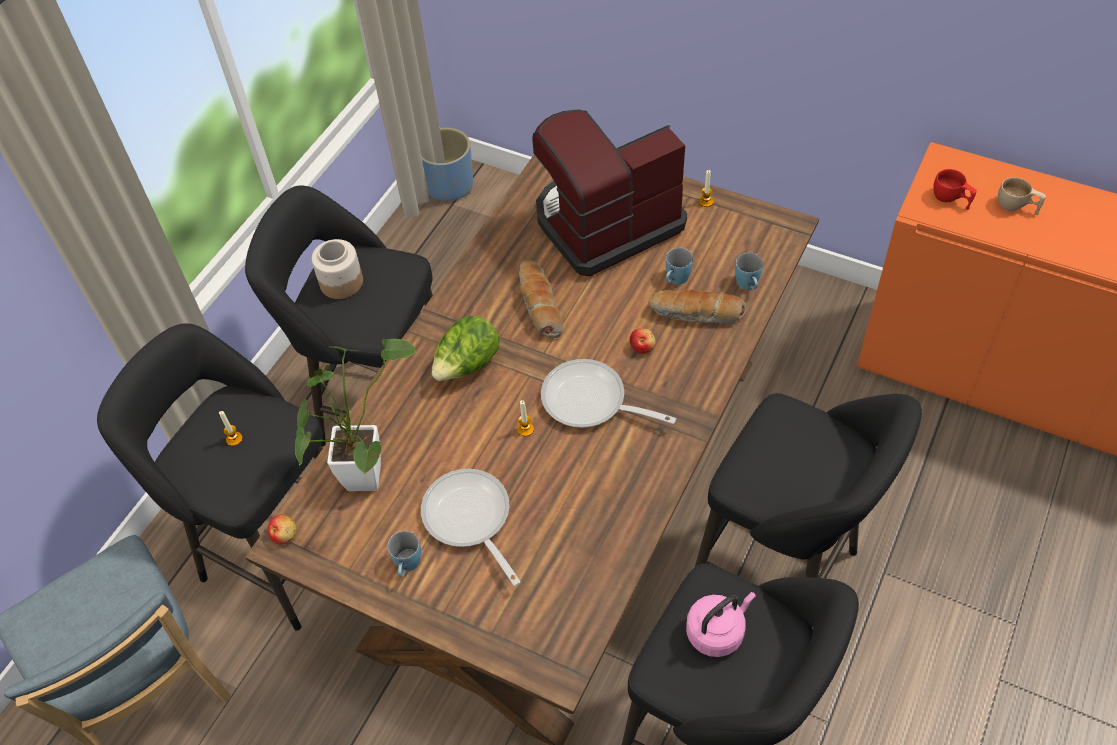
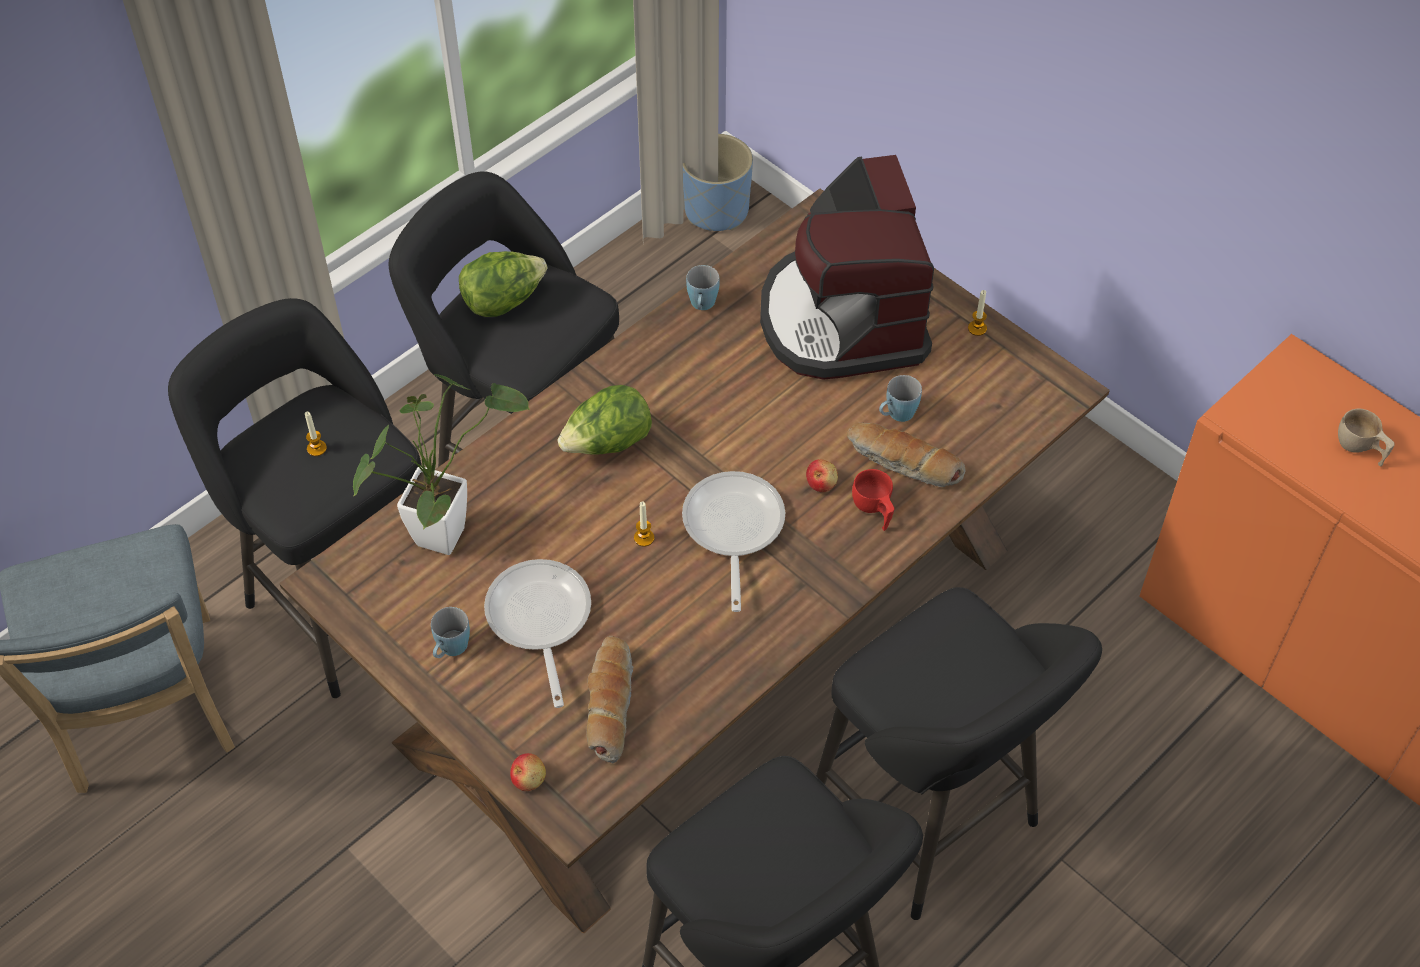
camera: 15 degrees right, 0 degrees up
apple [268,515,297,545] -> apple moved to [510,753,546,791]
jar [312,239,363,299] -> lettuce [459,251,547,317]
bread [519,260,563,338] -> bread moved to [587,636,634,763]
coffee machine [532,109,687,276] -> coffee machine turned 90 degrees counterclockwise [760,155,934,380]
frying pan [541,359,676,428] -> frying pan turned 45 degrees clockwise [682,471,785,612]
pink kettle [686,592,756,657] -> none
blue mug [735,252,763,290] -> blue mug moved to [686,265,720,310]
red cup [933,169,977,210] -> red cup moved to [852,469,894,531]

